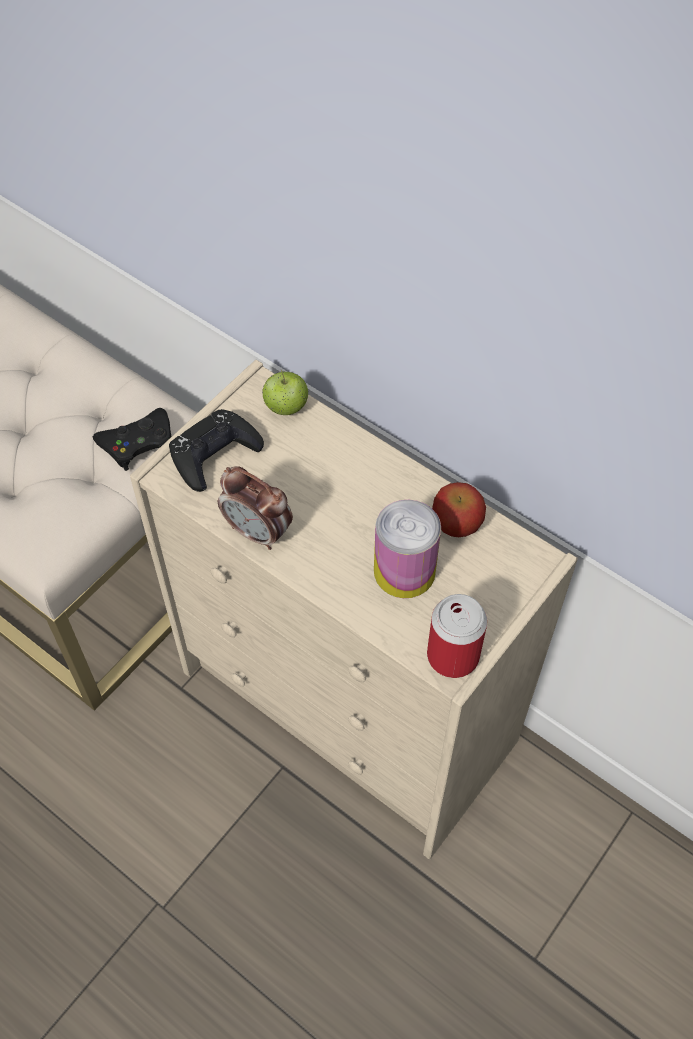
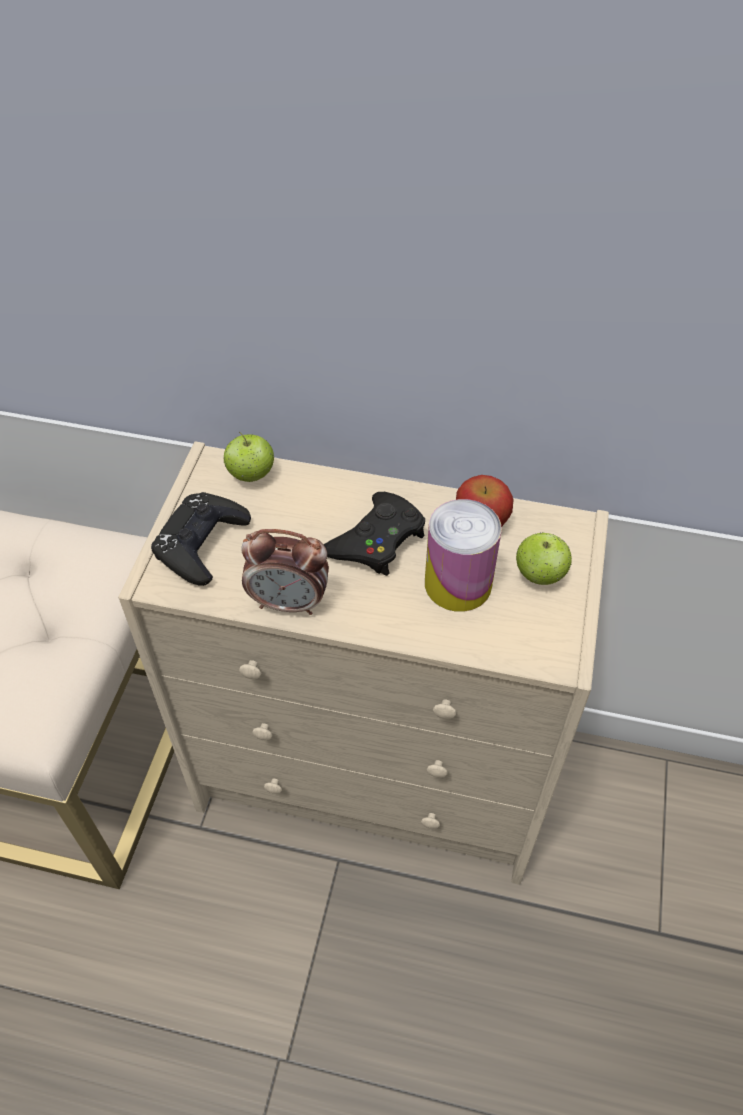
camera: 25 degrees left, 5 degrees down
black game controller [93,408,171,471] -> black game controller moved to [324,492,425,576]
can [427,594,487,678] -> none
none -> apple [516,532,572,585]

